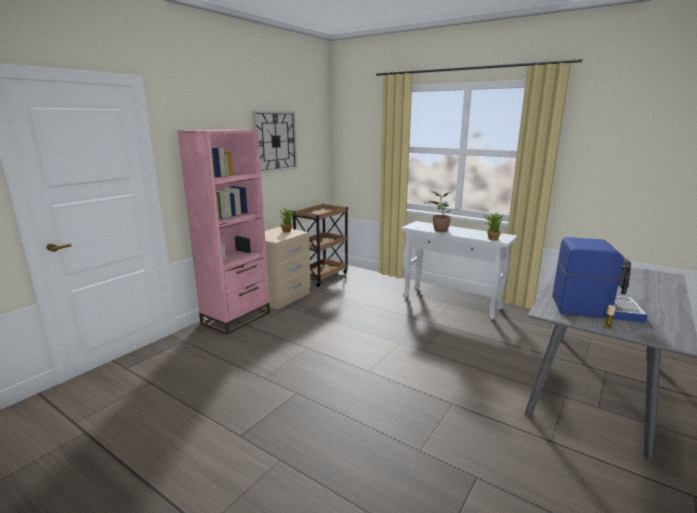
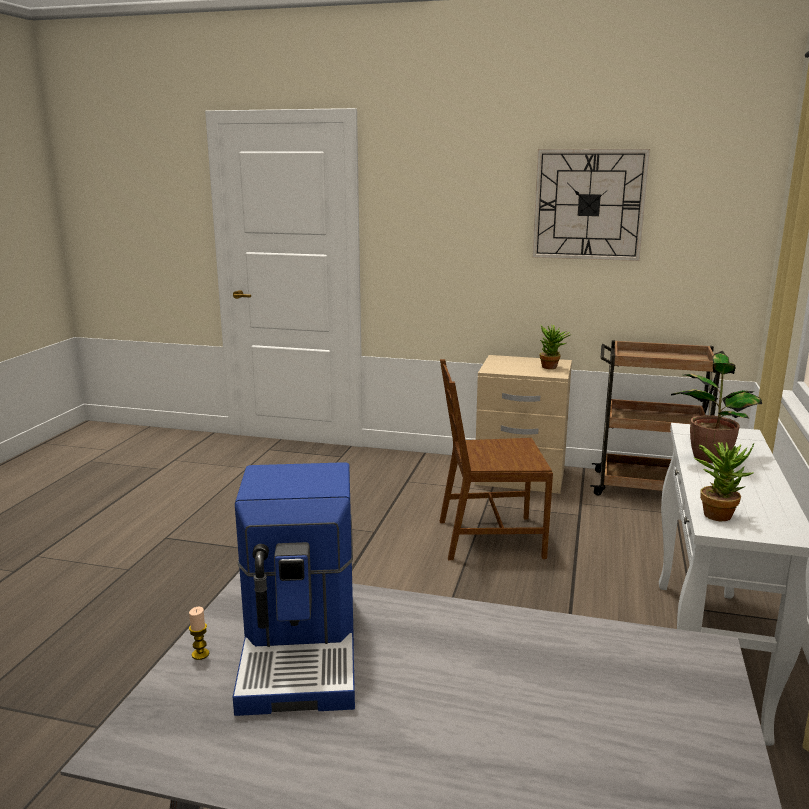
camera: 70 degrees right, 0 degrees up
pink bookcase [177,129,270,334] -> none
none -> brown chair [440,359,553,560]

